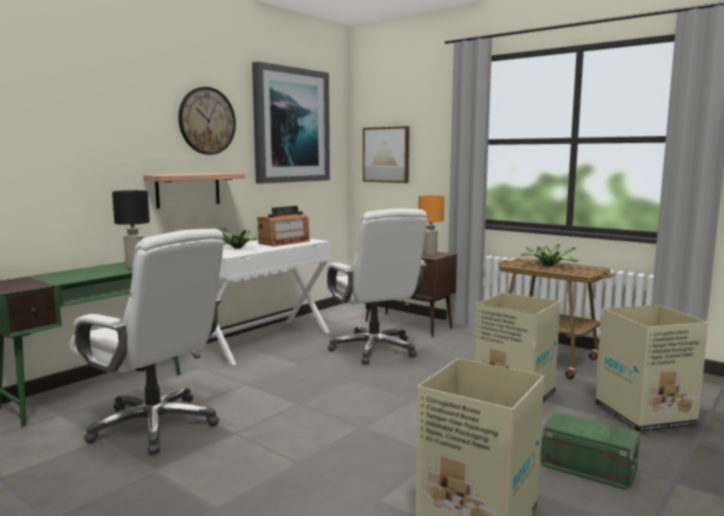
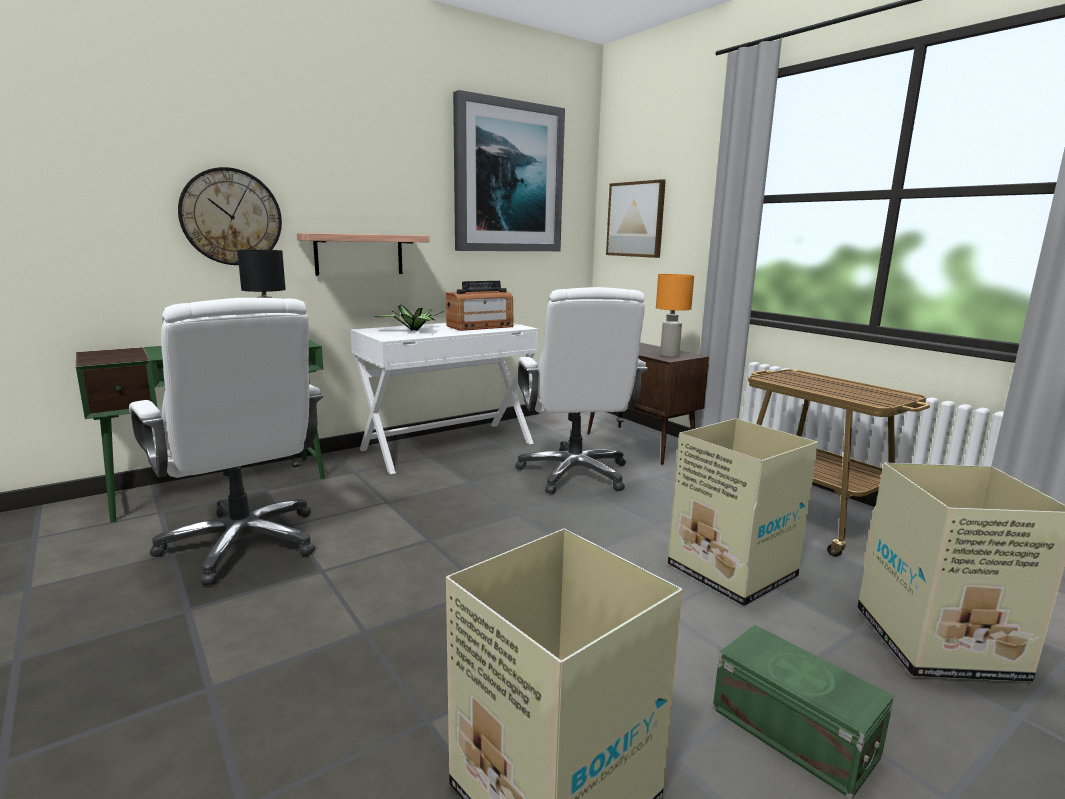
camera: 15 degrees right, 5 degrees up
wall clock [178,87,236,155] -> wall clock moved to [178,167,282,265]
potted plant [520,244,578,266] -> none

